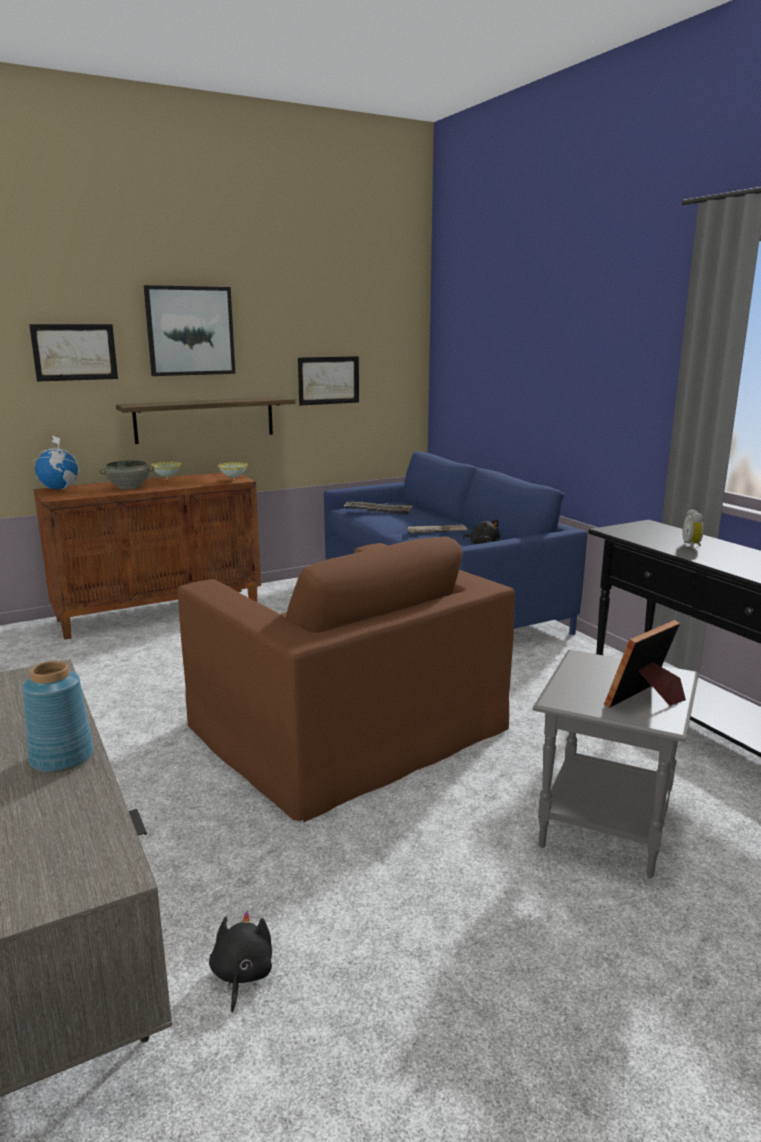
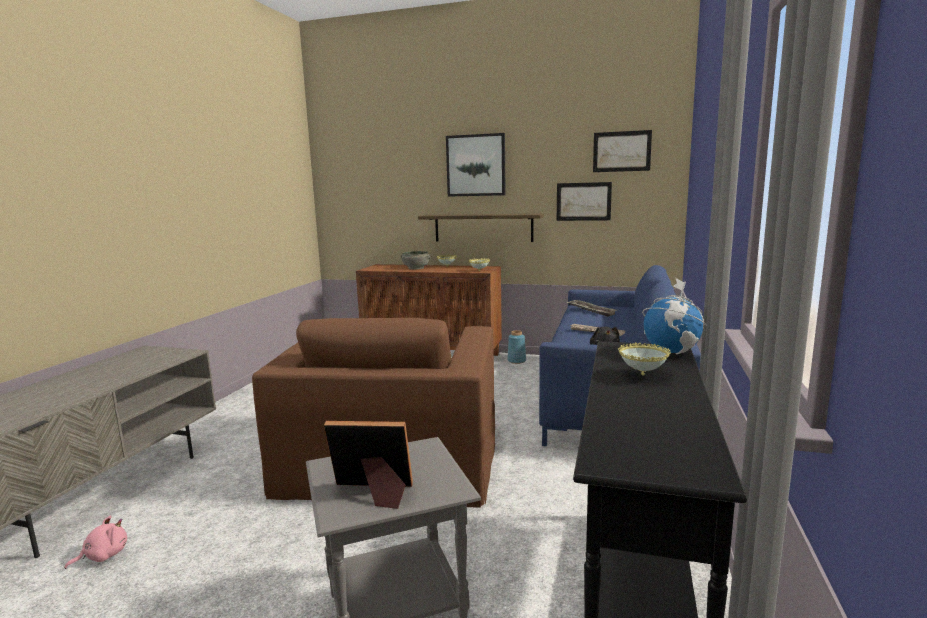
camera: 45 degrees right, 5 degrees down
blue vase [22,661,94,773] -> blue vase moved to [507,330,526,364]
picture [29,324,118,382] -> picture moved to [593,130,652,172]
globe [32,436,81,489] -> globe moved to [642,278,706,354]
black plush toy [209,911,272,1013] -> pink plush toy [64,515,127,569]
alarm clock [682,509,704,549] -> bowl [618,342,671,375]

